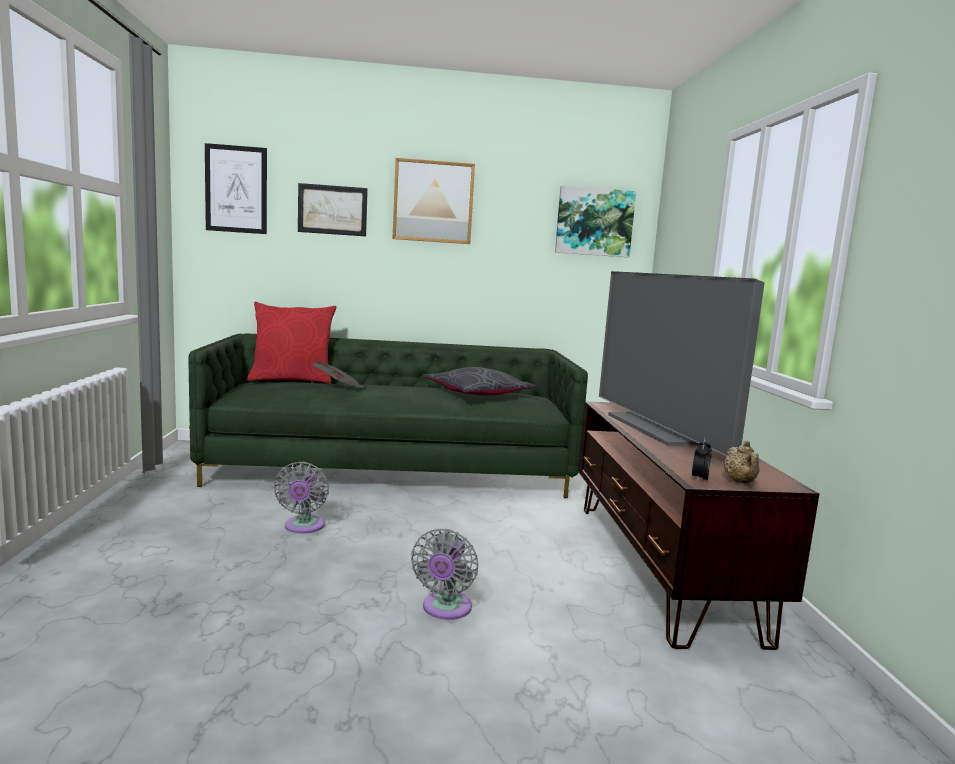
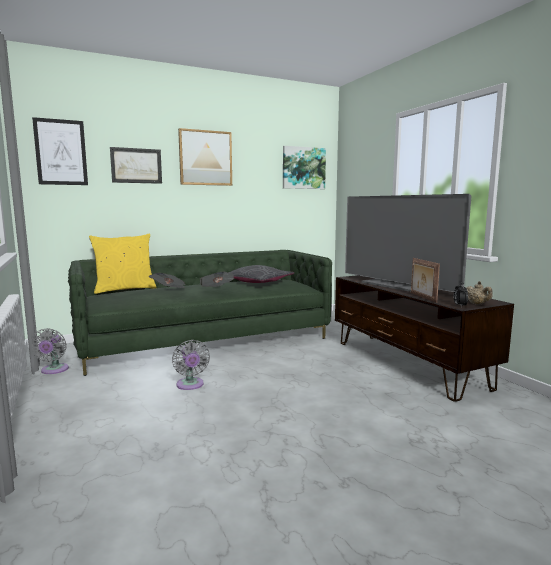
camera: 20 degrees left, 0 degrees up
red pillow [247,302,336,384] -> yellow pillow [89,233,157,294]
grey fan [411,529,478,620] -> grey fan moved to [32,328,69,374]
none -> newspaper [200,272,234,287]
none -> picture frame [411,258,440,303]

